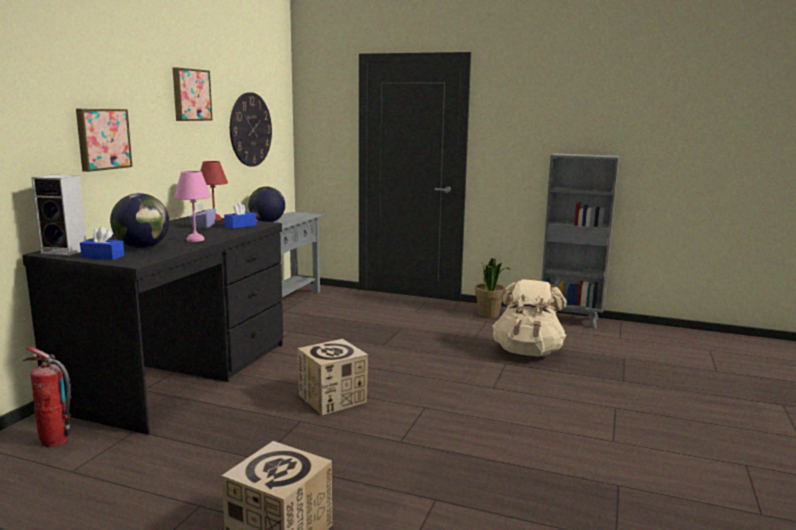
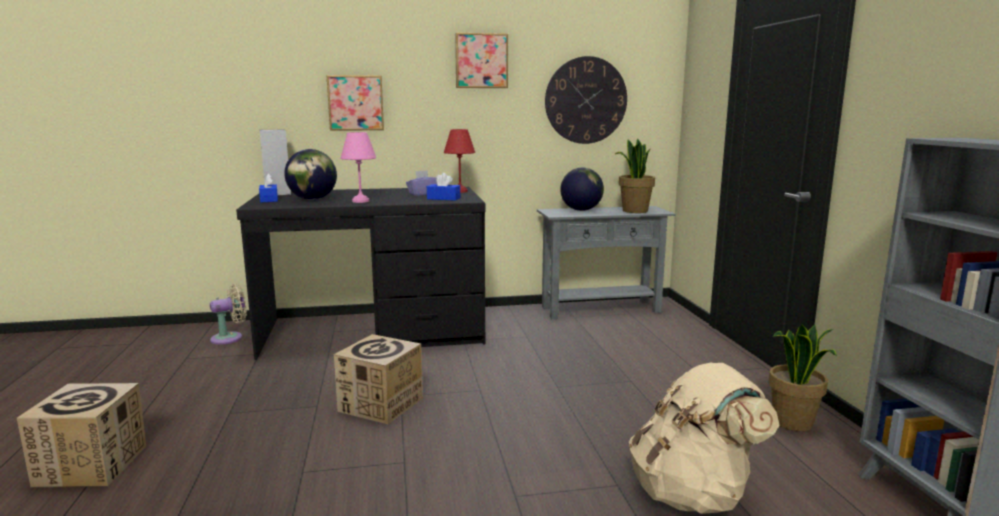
camera: 60 degrees right, 0 degrees up
fire extinguisher [23,347,71,447] -> beige fan [210,284,247,345]
none -> potted plant [615,139,655,213]

